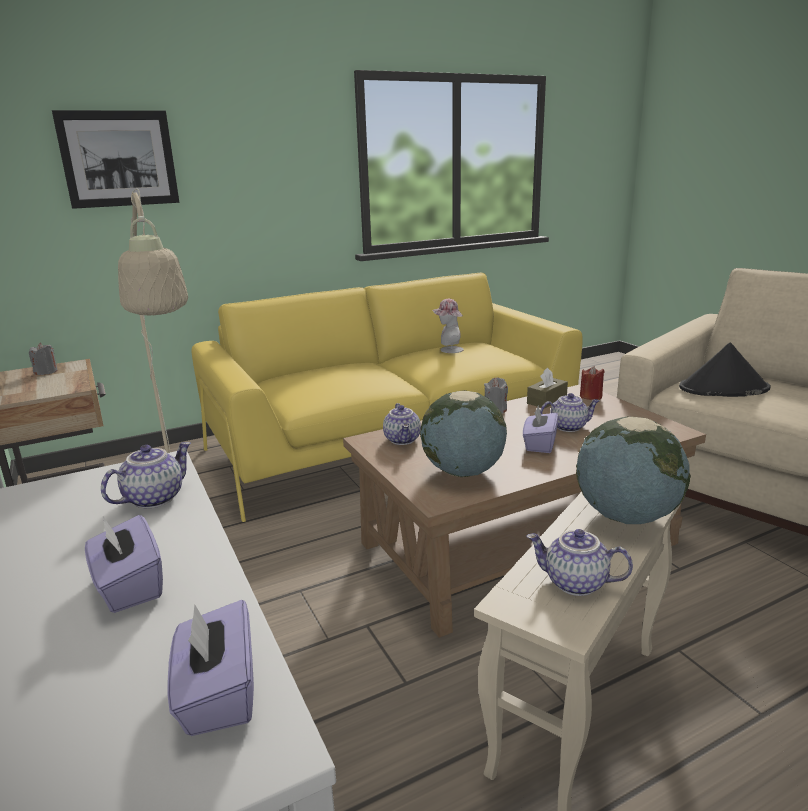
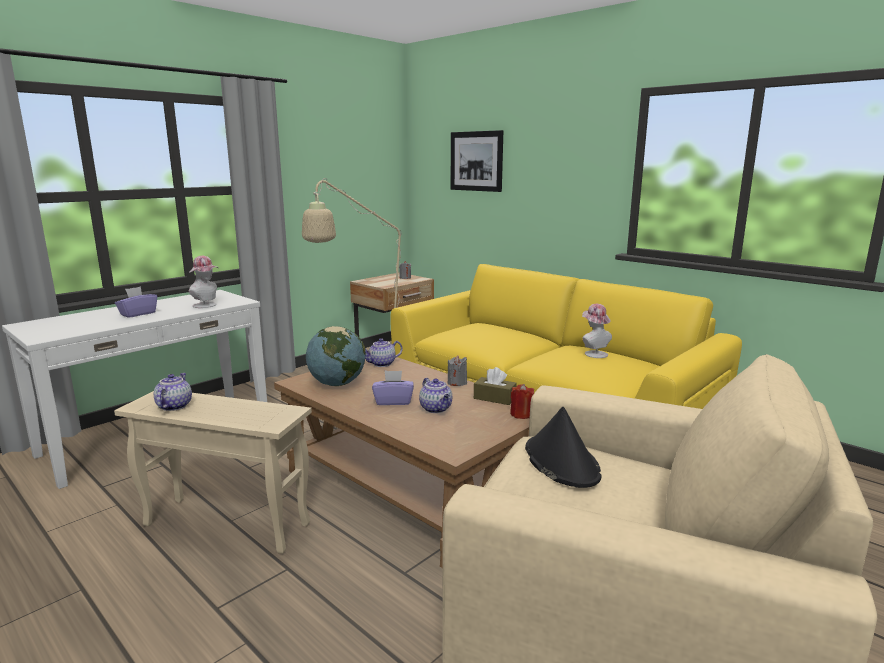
camera: 70 degrees right, 5 degrees down
teapot [101,442,191,508] -> hat [189,256,218,308]
purple tissue box [167,600,254,736] -> none
globe [576,416,691,524] -> none

